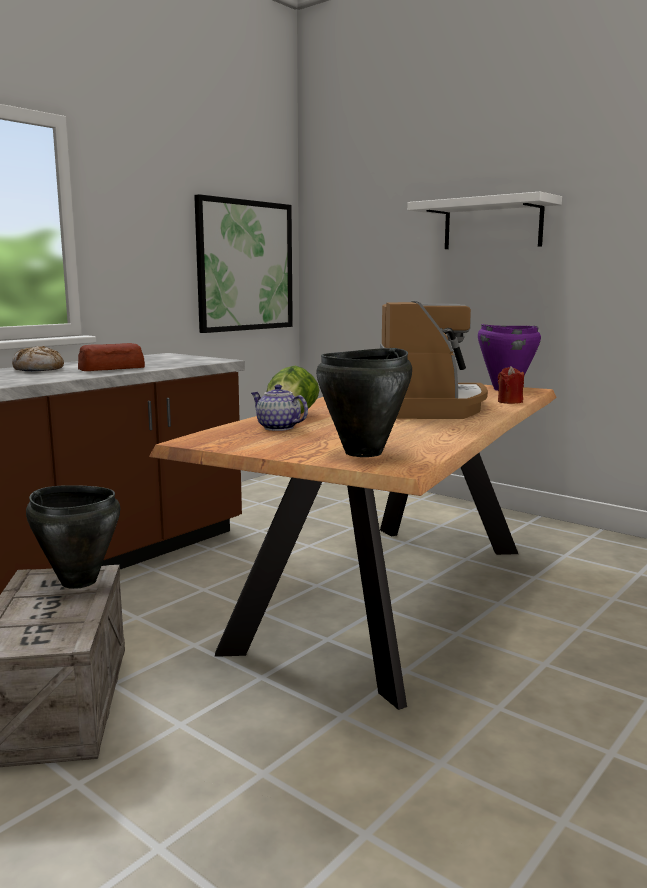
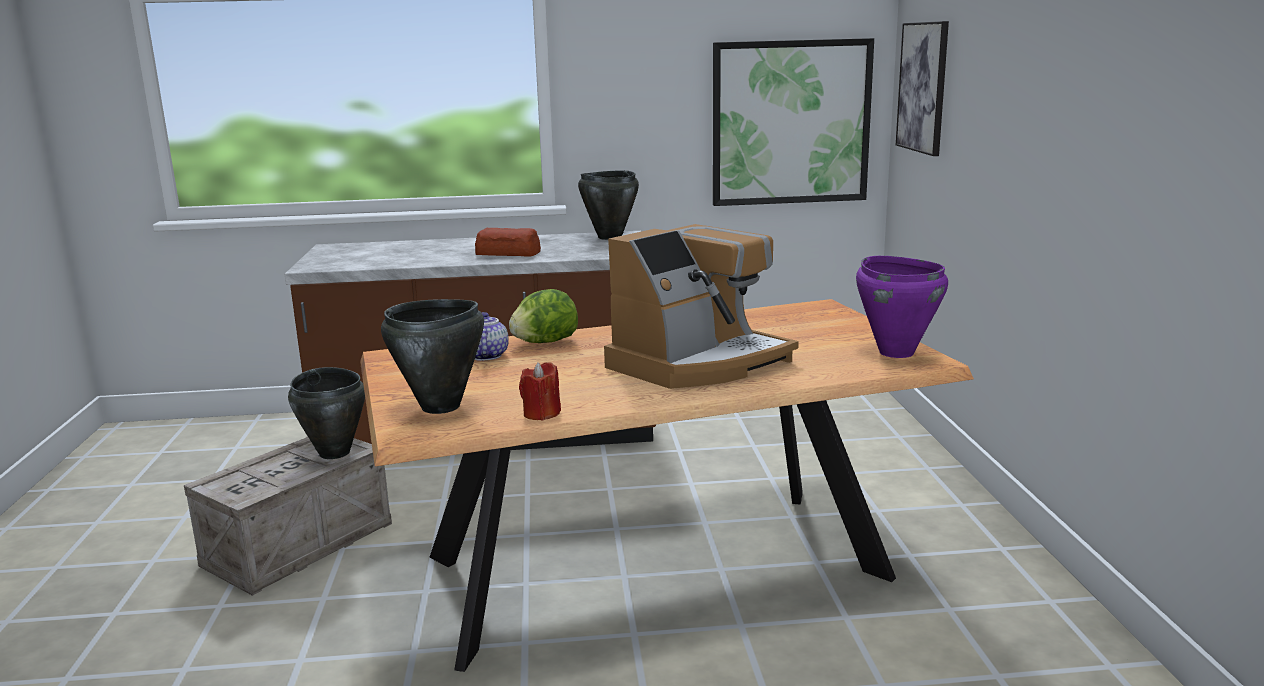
camera: 45 degrees right, 5 degrees up
bread [12,346,64,371] -> none
white shelf [407,192,562,249] -> none
red candle [498,366,524,404] -> red candle moved to [519,362,561,421]
none -> black cooking pot [578,170,639,240]
none -> picture [896,21,949,156]

